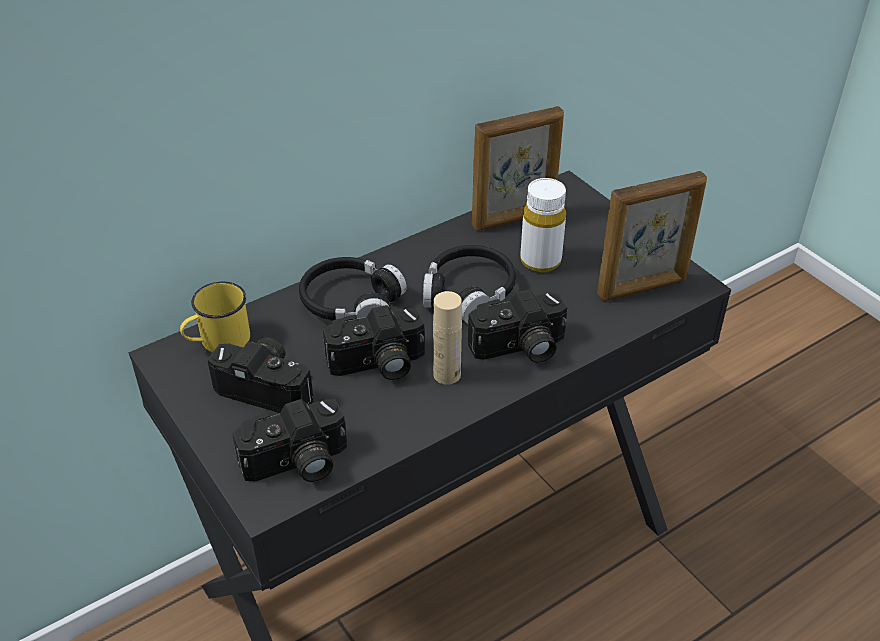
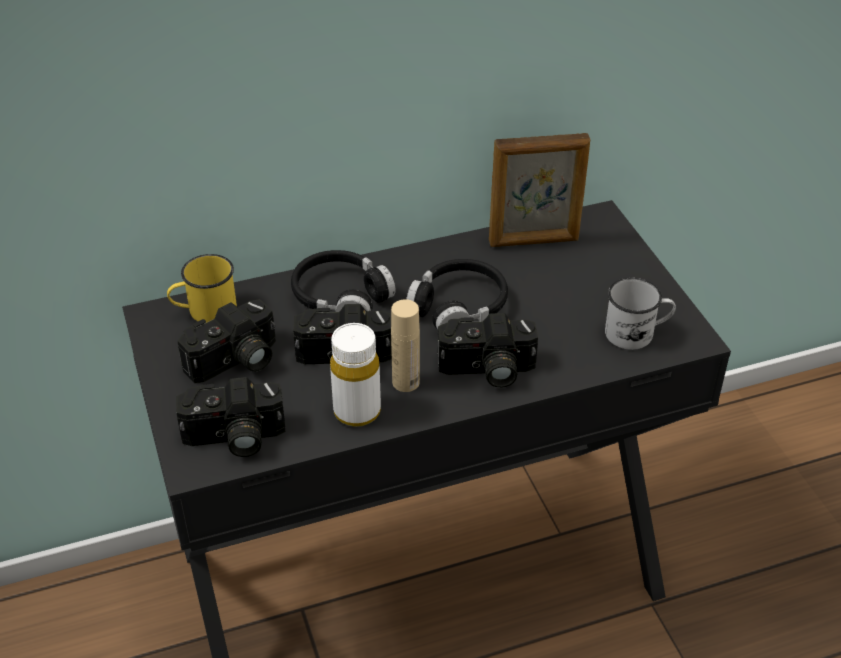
camera: 15 degrees right, 0 degrees up
camera [207,337,314,413] -> camera turned 105 degrees clockwise [178,299,276,383]
white bottle [520,178,566,273] -> white bottle moved to [330,323,381,427]
picture frame [597,171,707,301] -> white mug [605,278,676,350]

